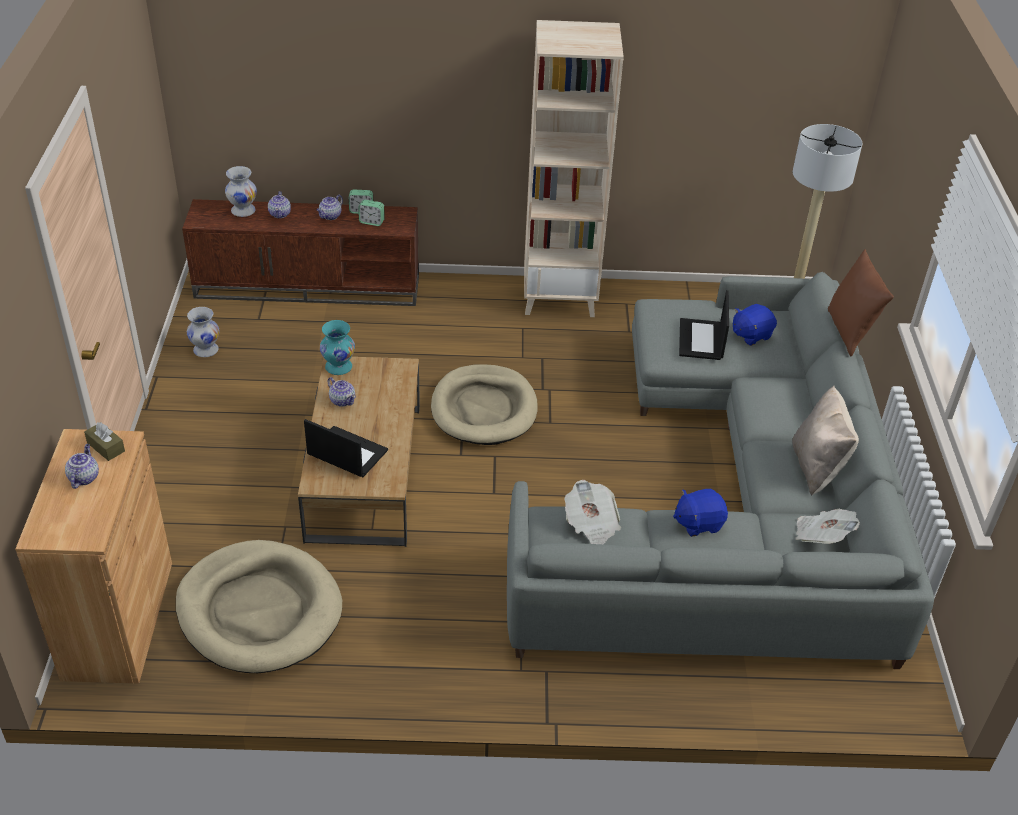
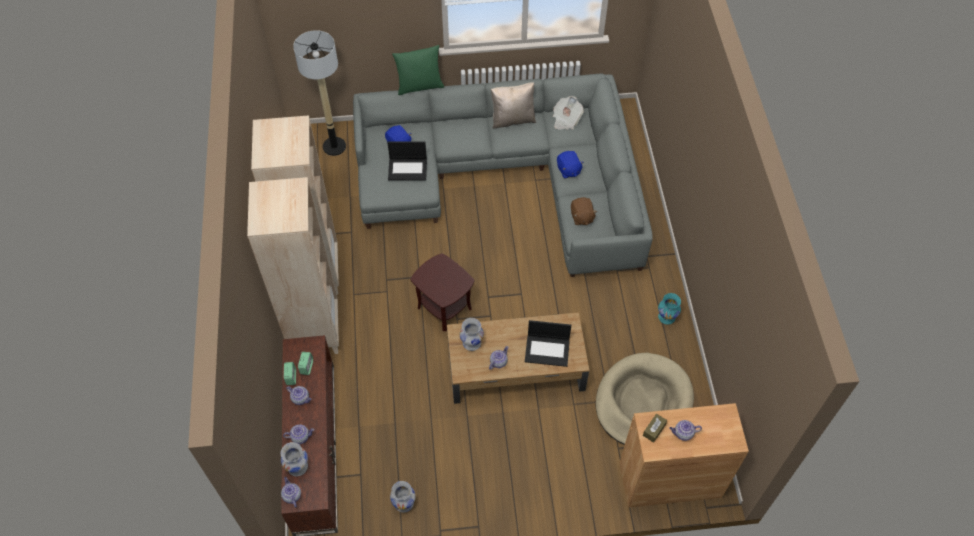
camera: 95 degrees left, 15 degrees up
laptop [304,419,388,477] -> laptop turned 105 degrees counterclockwise [525,320,571,367]
turquoise vase [320,320,355,375] -> turquoise vase moved to [658,293,681,325]
beige dog bed [431,364,538,445] -> brown side table [411,253,474,331]
newspaper [564,480,621,544] -> brown plush toy [571,197,597,225]
brown pillow [828,249,894,356] -> green pillow [392,45,444,95]
none -> beige bookcase [247,177,339,354]
none -> teapot [281,477,301,508]
none -> white vase [460,318,484,351]

